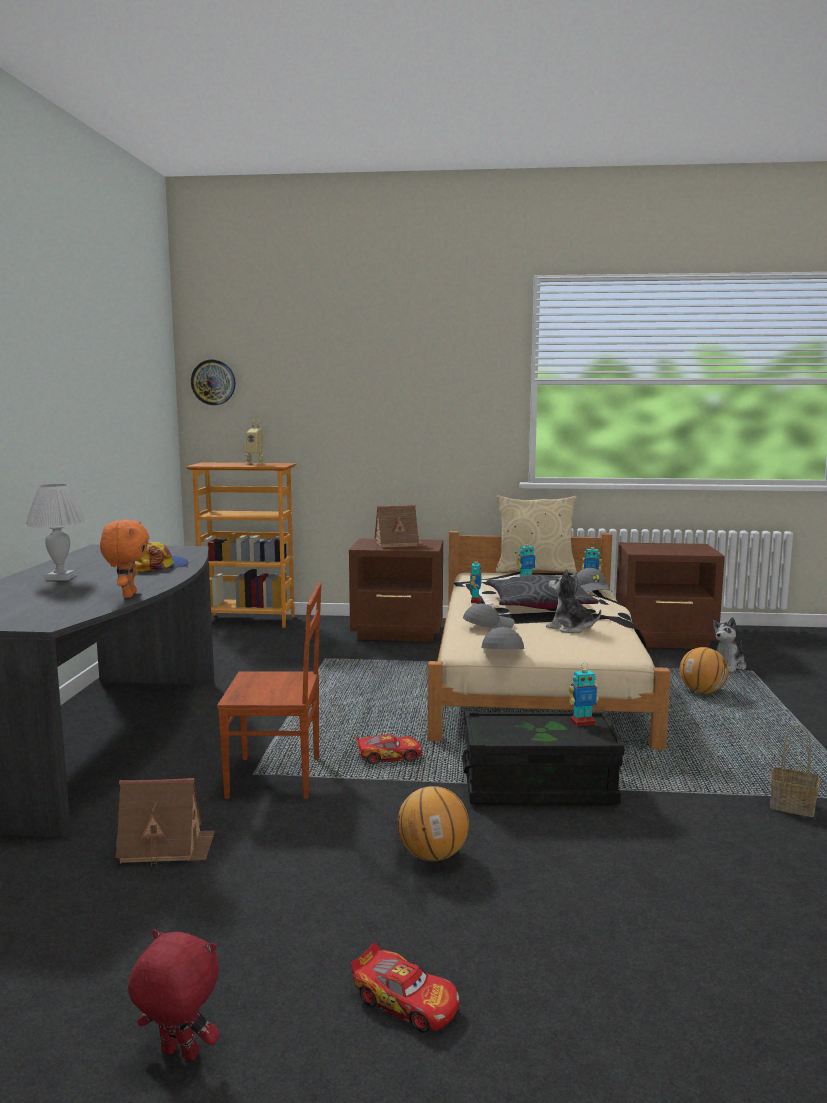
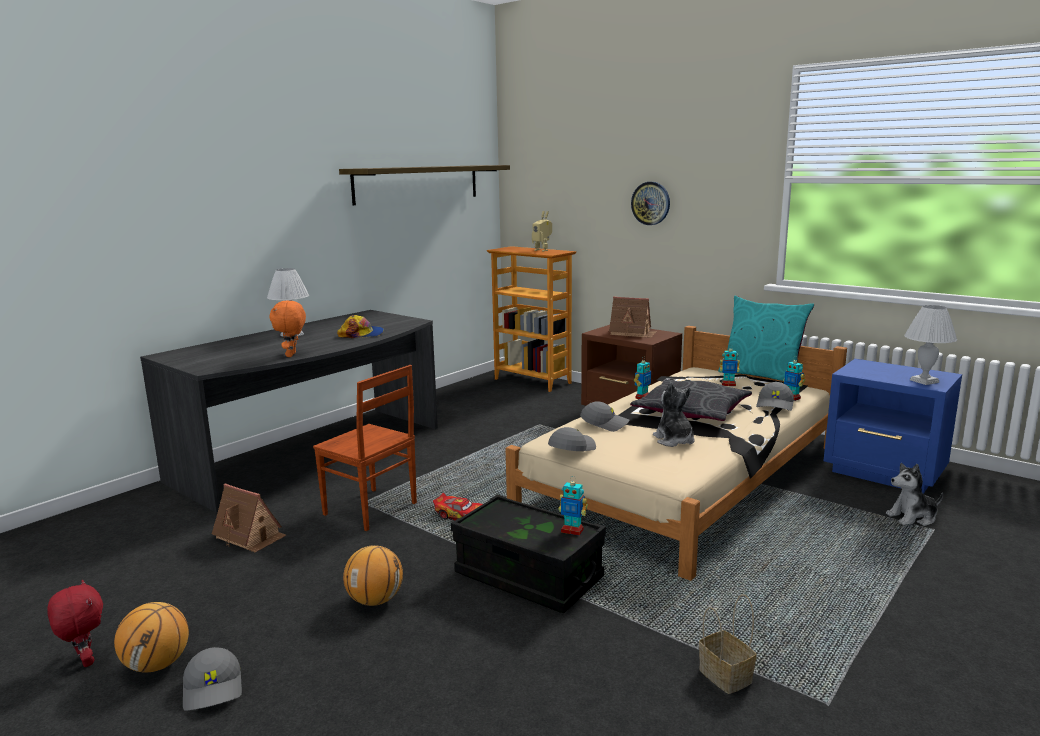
camera: 35 degrees right, 5 degrees up
orange plush toy [100,520,149,598] -> orange plush toy turned 150 degrees clockwise [269,300,306,357]
wall clock [191,360,236,405] -> wall clock moved to [631,182,670,225]
toy car [351,942,460,1032] -> grey cap [183,647,242,711]
beige pillow [495,495,577,574] -> turquoise pillow [718,296,814,381]
brown nightstand [616,543,725,649] -> blue nightstand [824,359,962,494]
basketball [680,647,729,694] -> basketball moved to [114,602,189,673]
none -> shelf [339,165,510,205]
none -> white table lamp [904,305,957,385]

